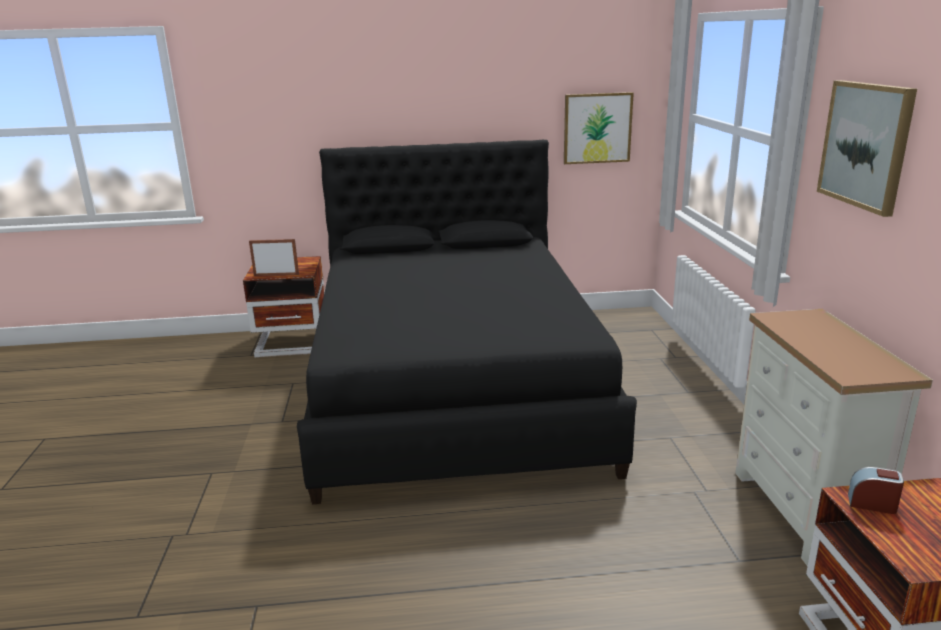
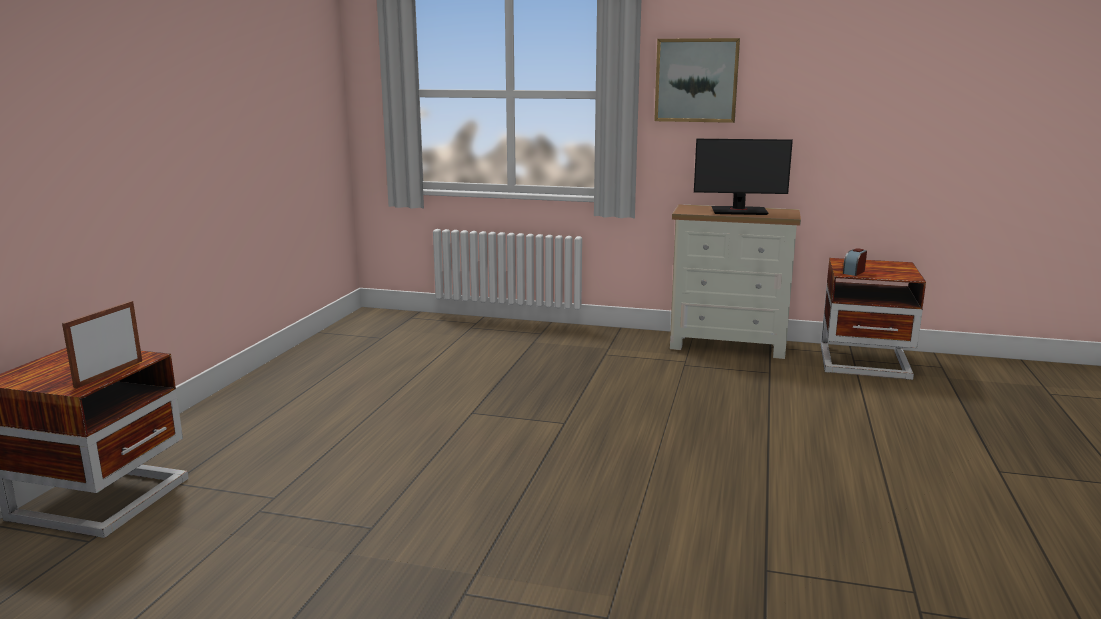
camera: 70 degrees left, 5 degrees down
black bed [297,140,637,504] -> none
picture [564,92,634,164] -> none
none -> monitor [694,139,793,215]

